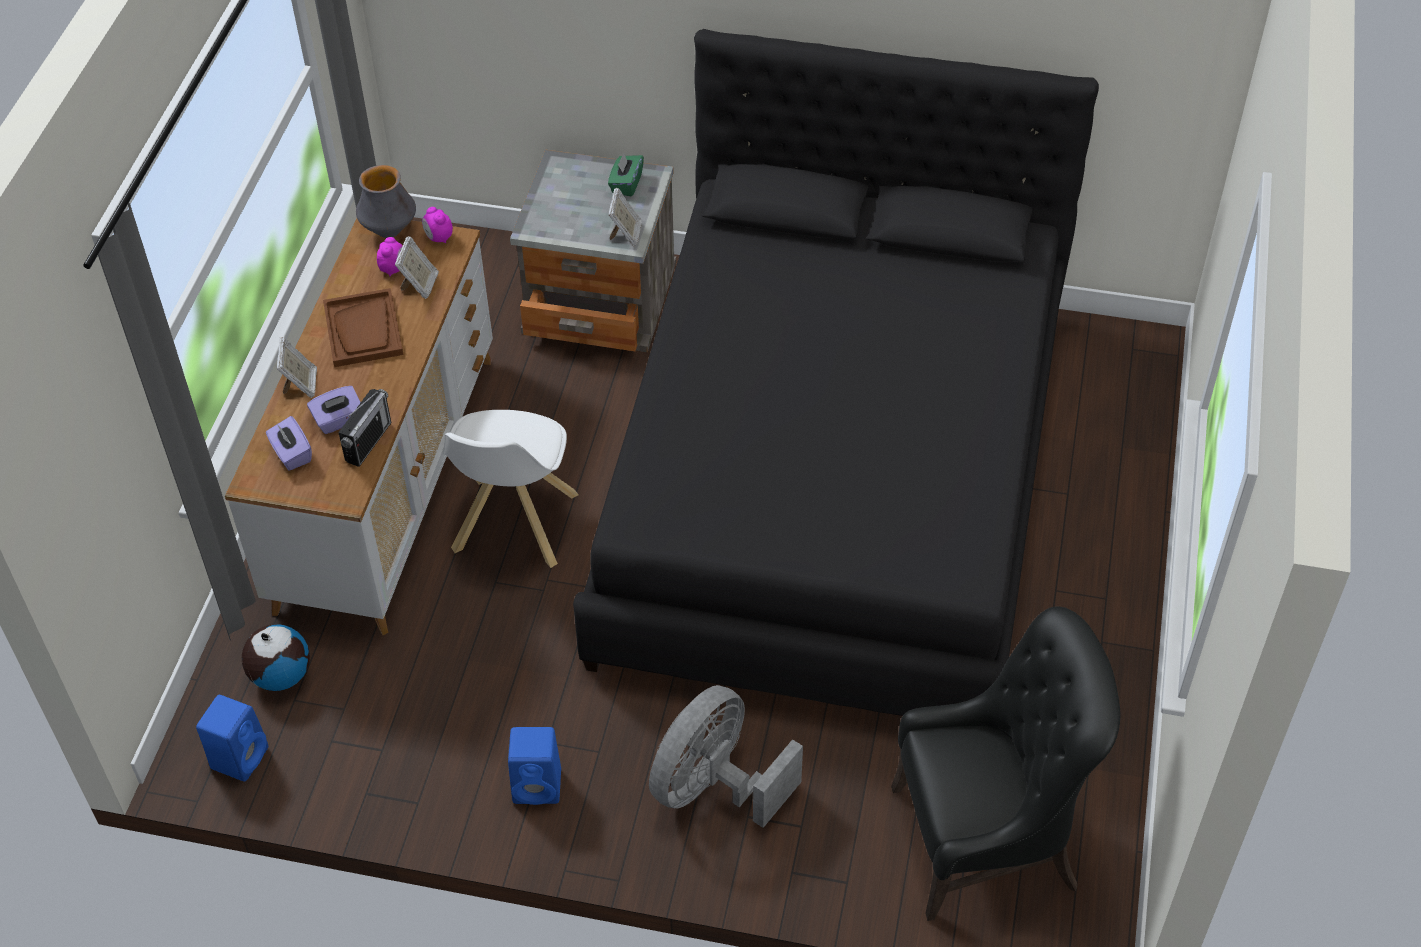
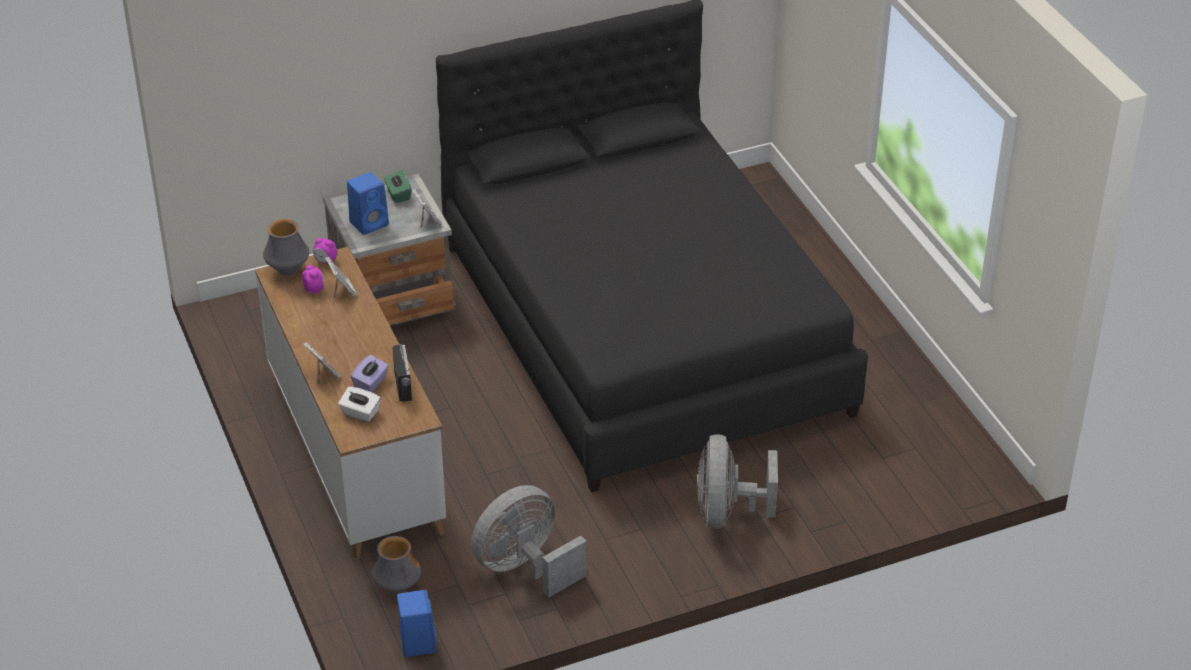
camera: 35 degrees left, 10 degrees down
globe [242,624,310,691] -> vase [372,536,421,594]
purple tissue box [266,416,312,471] -> white tissue box [338,387,381,422]
brown tray [323,288,404,367] -> none
white chair [443,410,579,568] -> none
blue speaker [508,727,561,805] -> blue speaker moved to [347,172,389,235]
black chair [891,606,1120,921] -> none
none -> grey fan [471,485,587,597]

